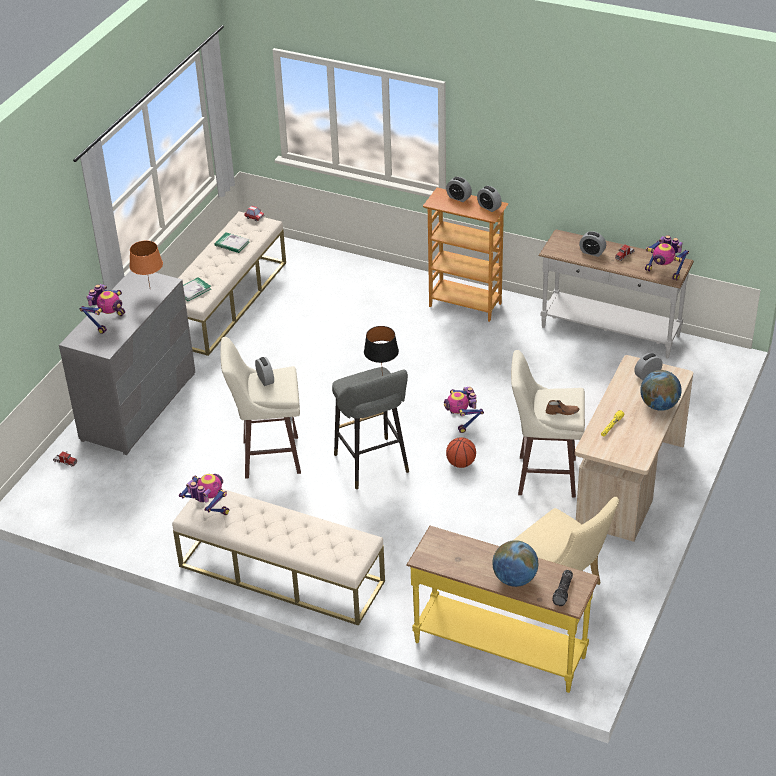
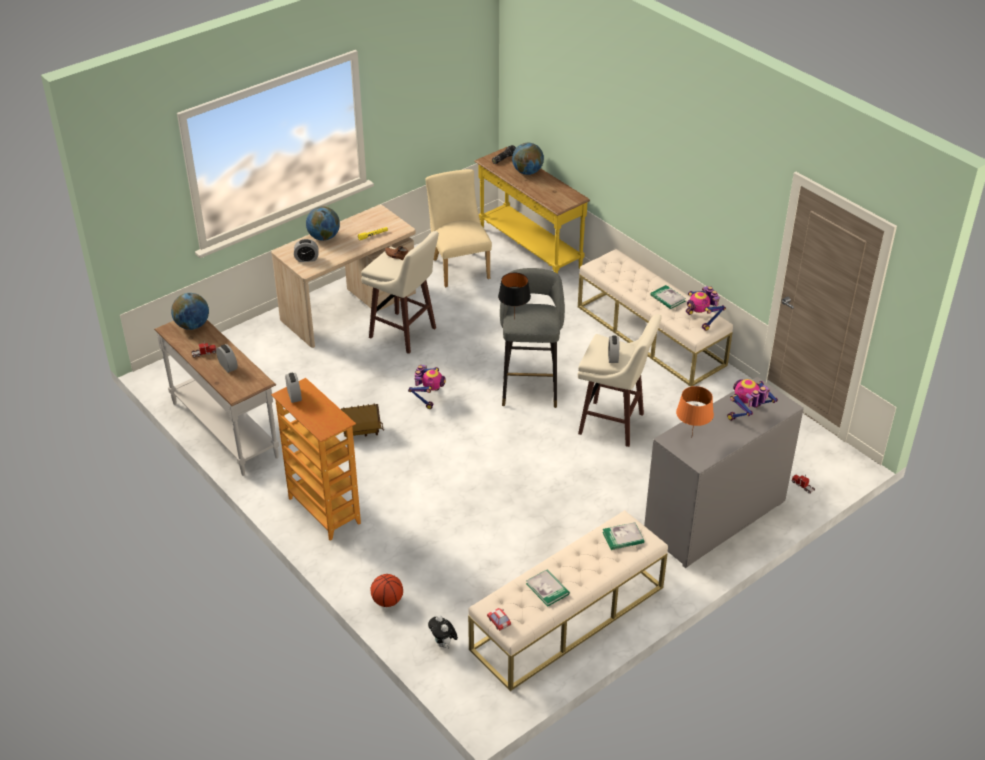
camera: 155 degrees left, 0 degrees up
alarm clock [446,177,472,202] -> none
basketball [446,437,476,468] -> basketball moved to [371,574,403,607]
toy robot [645,235,689,281] -> globe [171,293,209,330]
none -> toy house [341,403,384,437]
none -> plush toy [428,615,458,649]
none -> book [650,285,686,309]

